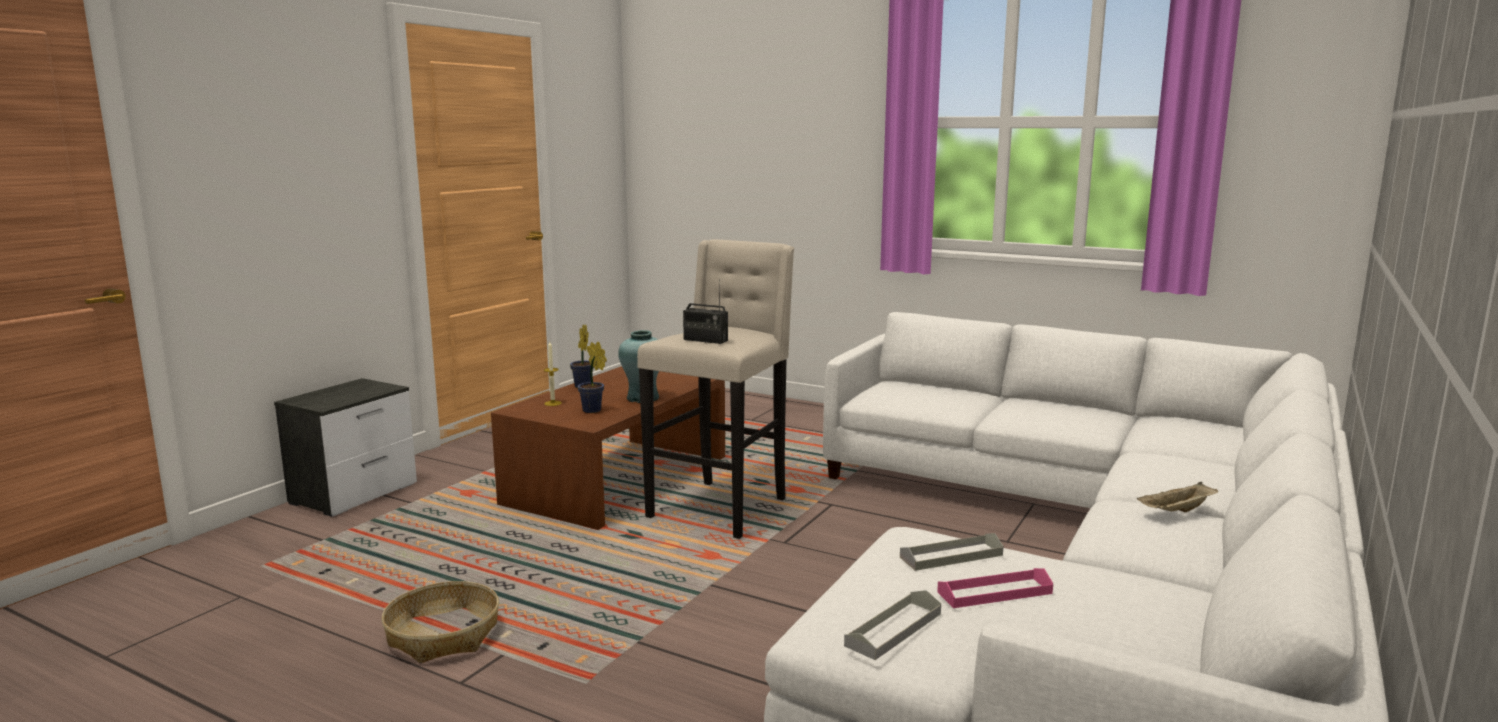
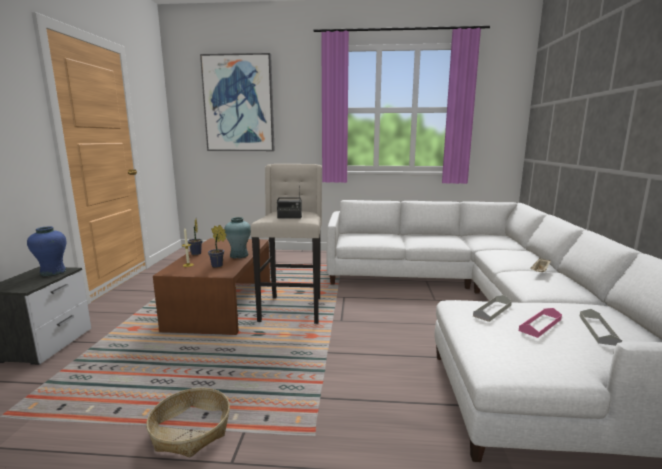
camera: 25 degrees left, 0 degrees up
grey tray [844,590,941,660] -> grey tray moved to [579,309,622,346]
none -> blue vase [27,227,66,276]
none -> picture [200,53,275,151]

